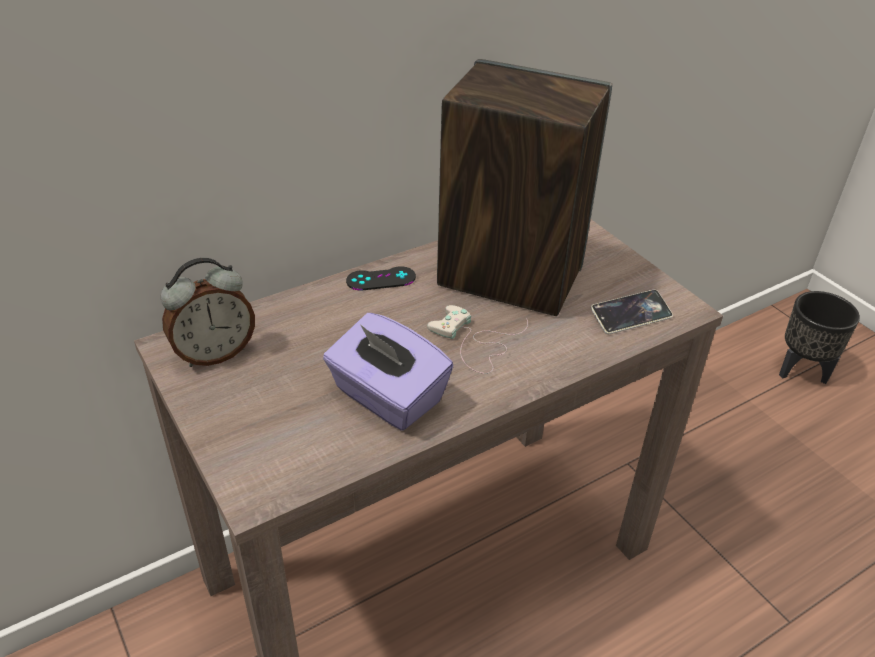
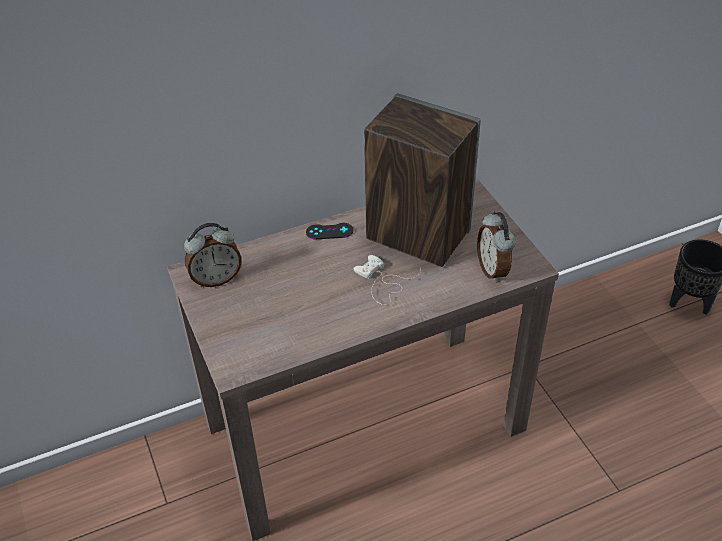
camera: 10 degrees right, 5 degrees up
purple tissue box [323,313,453,431] -> none
phone [591,290,673,334] -> alarm clock [477,211,516,283]

